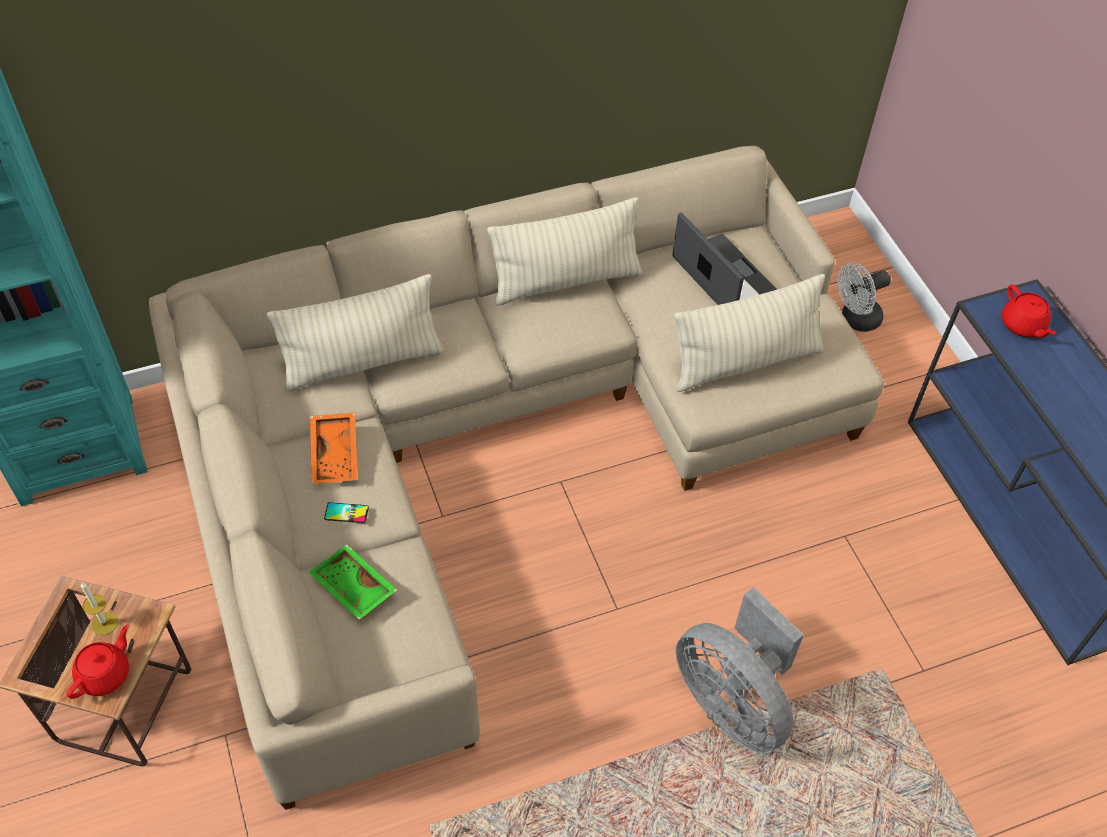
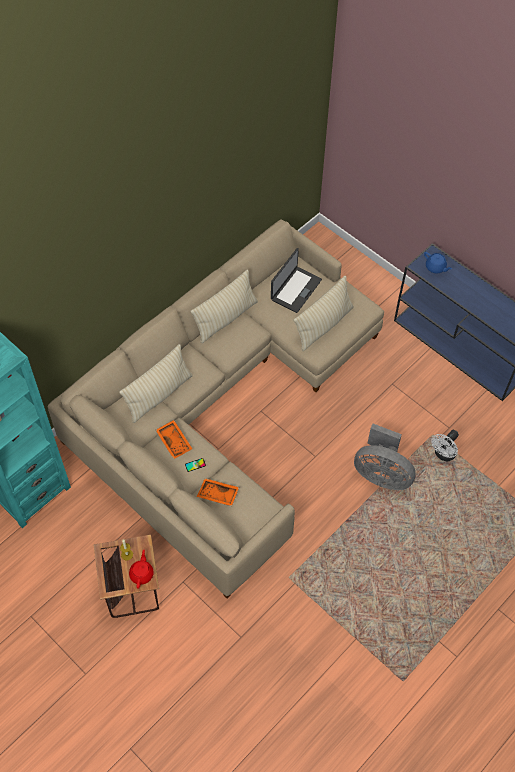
camera: 25 degrees left, 5 degrees up
green tray [309,544,397,620] -> orange tray [197,478,239,506]
laptop [672,213,777,305] -> laptop turned 90 degrees clockwise [271,248,322,313]
white fan [837,262,891,332] -> white fan moved to [431,430,459,461]
red teapot [1002,285,1055,338] -> blue teapot [424,252,452,273]

